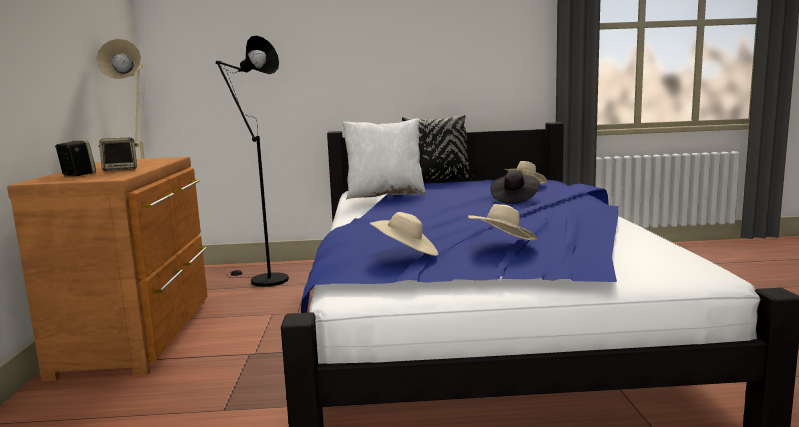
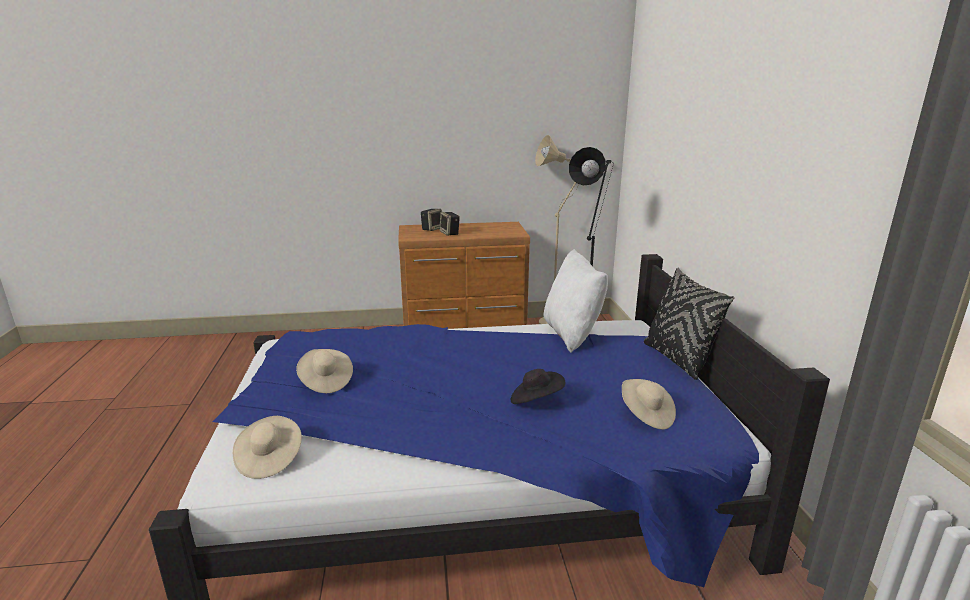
camera: 85 degrees right, 10 degrees up
beige hat [370,212,438,256] -> beige hat moved to [233,416,302,479]

